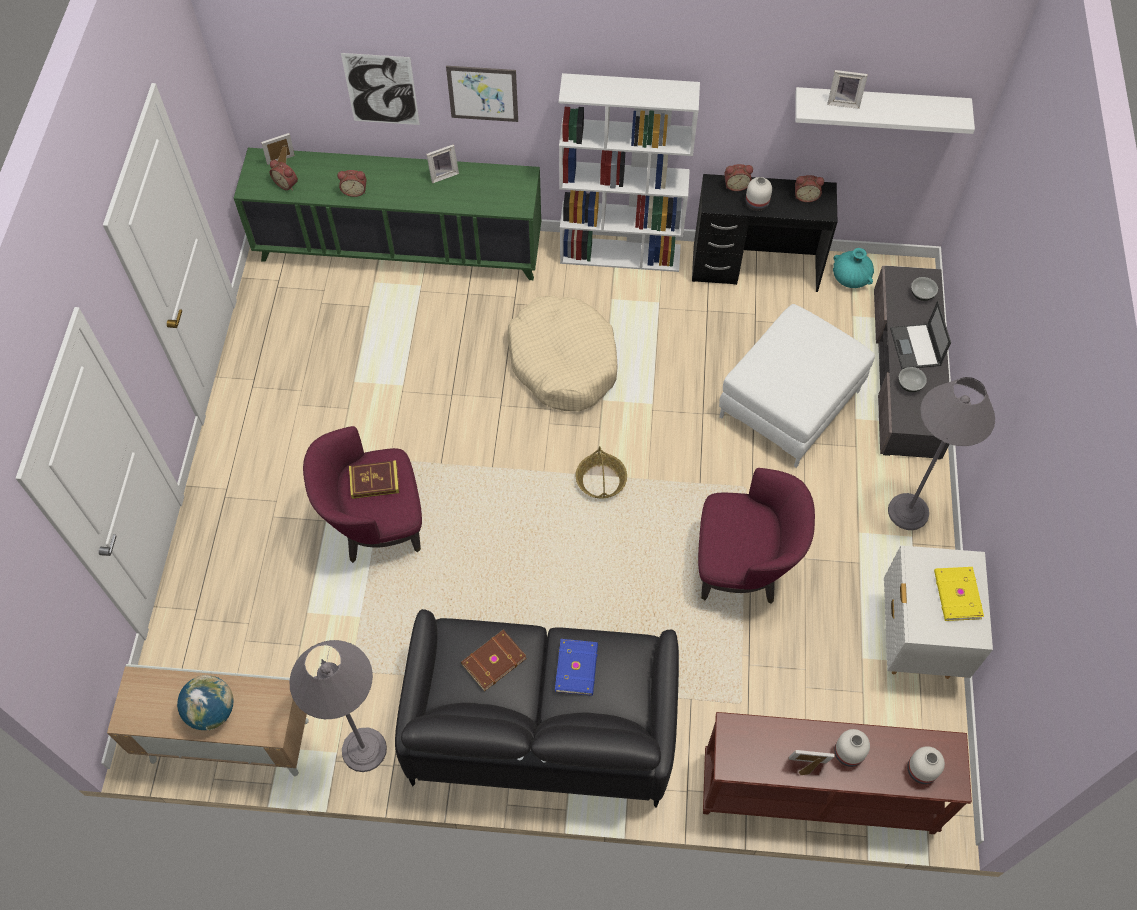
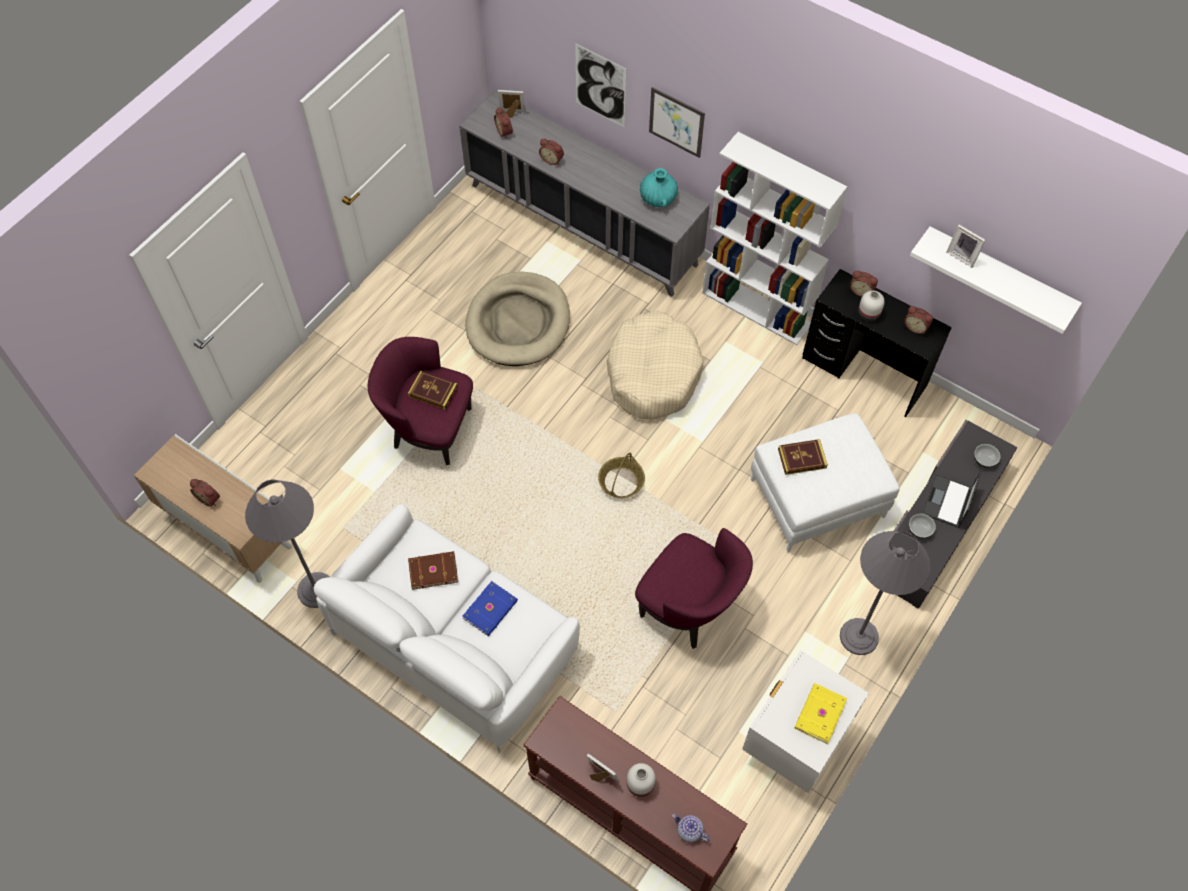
camera: 30 degrees right, 0 degrees up
globe [177,675,234,730] -> alarm clock [190,479,220,507]
green cabinet [234,148,541,280] -> grey cabinet [459,90,710,297]
black sofa [395,609,679,807] -> white sofa [314,504,580,753]
picture frame [426,144,459,183] -> none
turquoise vase [833,248,874,288] -> turquoise vase moved to [640,168,678,207]
white vase [907,746,945,784] -> teapot [672,814,710,843]
none -> beige dog bed [465,272,570,366]
none -> book [778,439,828,475]

